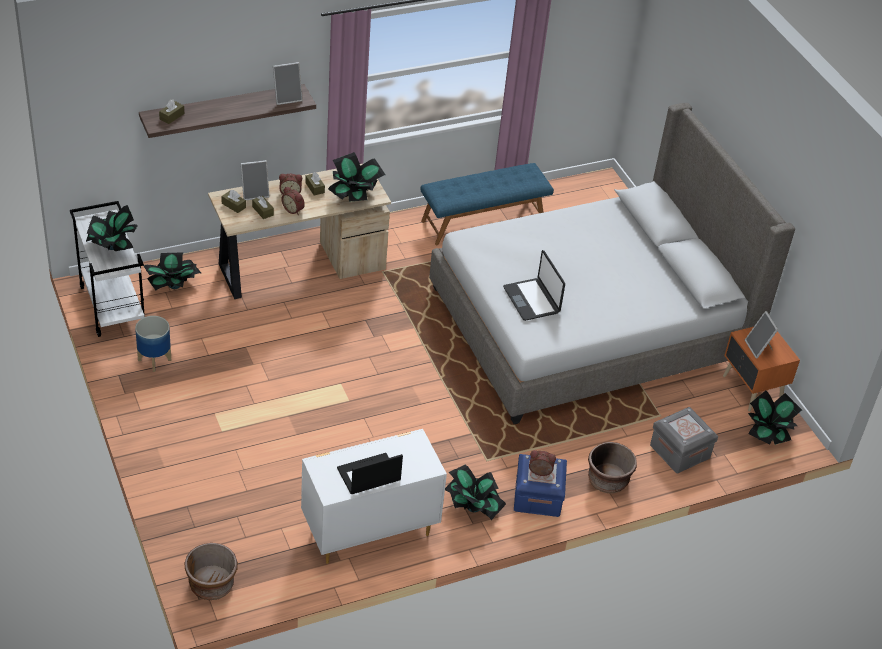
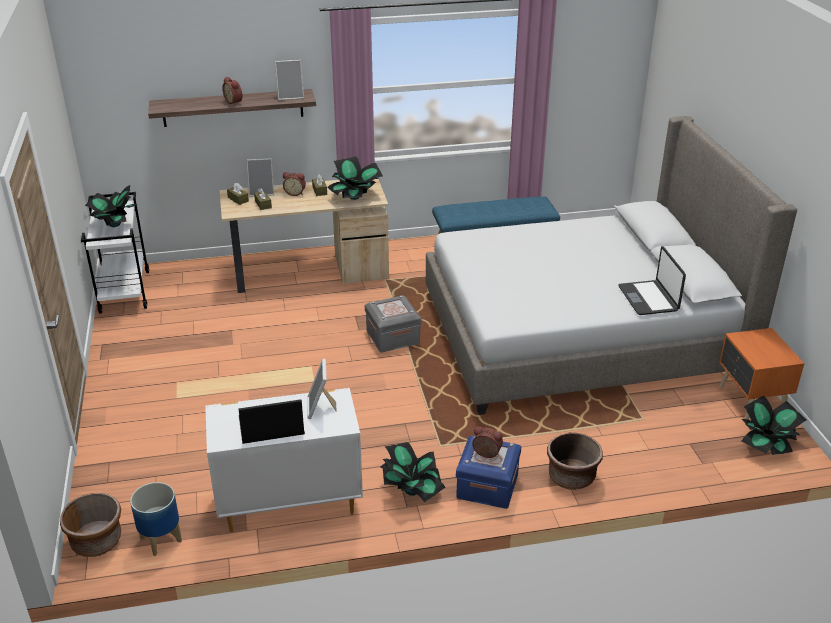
camera: 15 degrees right, 10 degrees down
planter [135,316,171,372] -> planter moved to [130,482,182,556]
potted plant [144,252,202,291] -> none
brown tissue box [159,99,184,124] -> none
alarm clock [281,186,305,215] -> alarm clock moved to [222,77,243,105]
laptop [503,250,565,321] -> laptop moved to [618,246,686,315]
grey storage box [650,407,718,473] -> grey storage box moved to [365,296,421,353]
picture frame [745,311,779,359] -> picture frame moved to [307,359,337,419]

